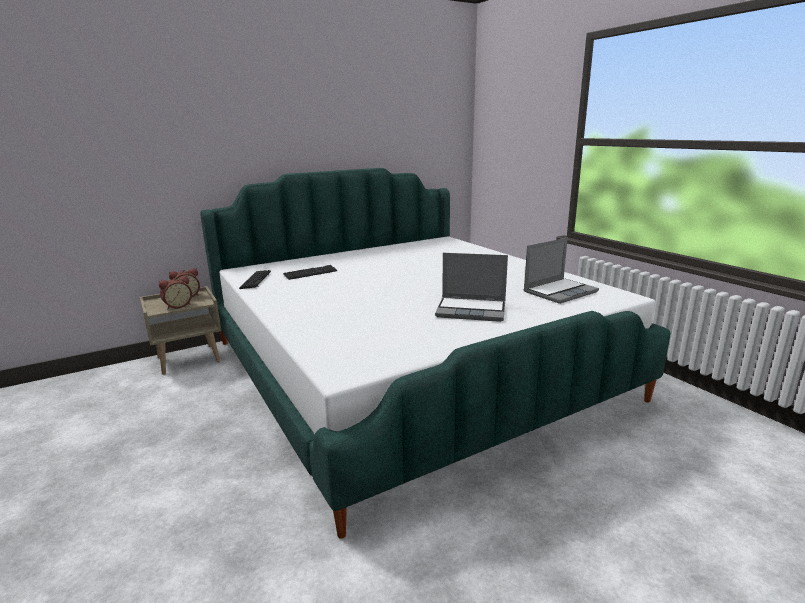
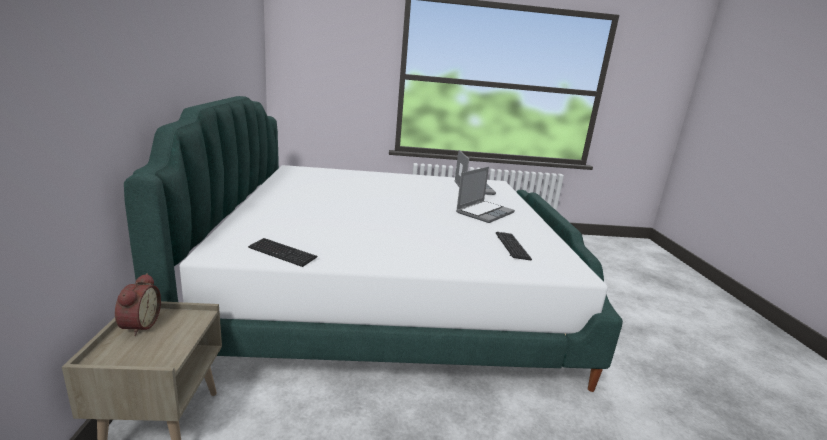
camera: 65 degrees left, 0 degrees up
alarm clock [159,276,192,310] -> none
keyboard [283,265,337,280] -> keyboard moved to [496,232,532,260]

